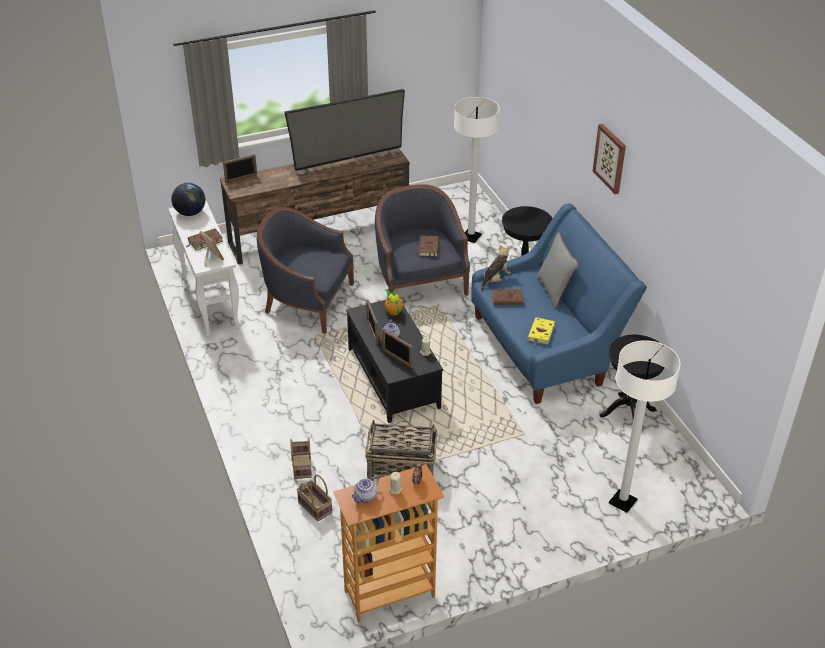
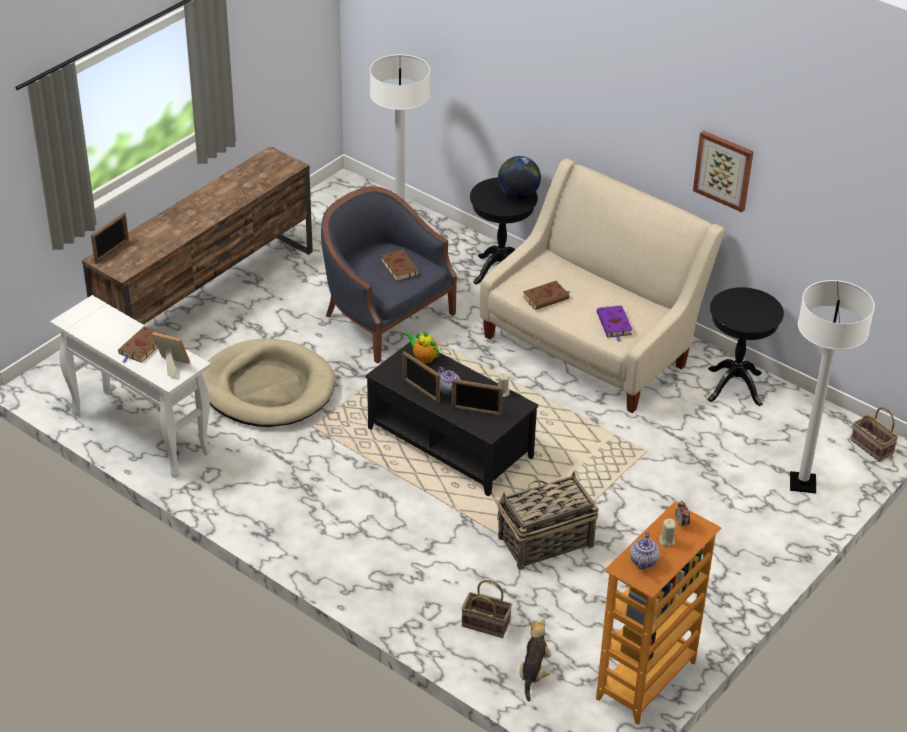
camera: 30 degrees left, 0 degrees up
globe [171,183,205,216] -> globe moved to [498,156,541,199]
blue armchair [257,207,354,334] -> beige dog bed [202,339,335,427]
television [284,89,405,177] -> none
basket [290,437,312,479] -> basket moved to [851,407,898,462]
blue sofa [471,203,647,404] -> beige sofa [480,158,725,413]
plush toy [481,245,511,291] -> plush toy moved to [519,619,551,701]
yellow book [528,317,555,346] -> purple book [597,305,632,342]
grey pillow [537,233,578,308] -> none
picture [593,124,626,194] -> picture moved to [693,131,754,212]

